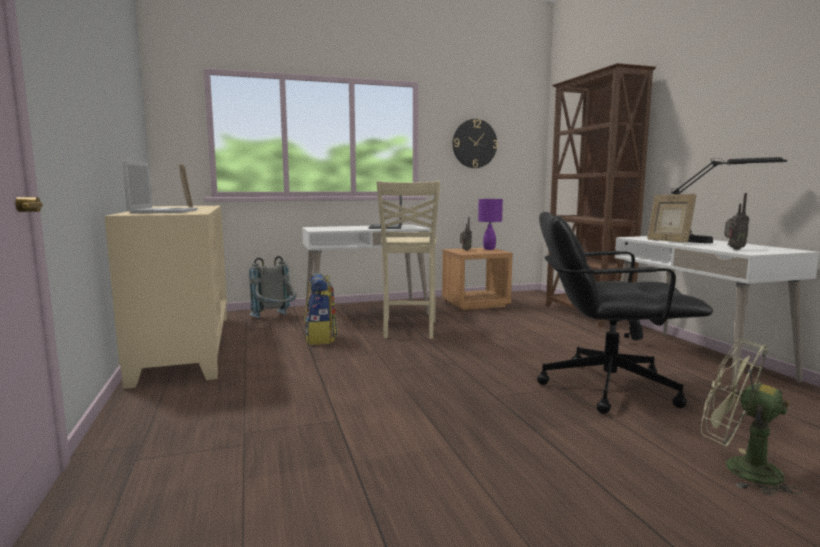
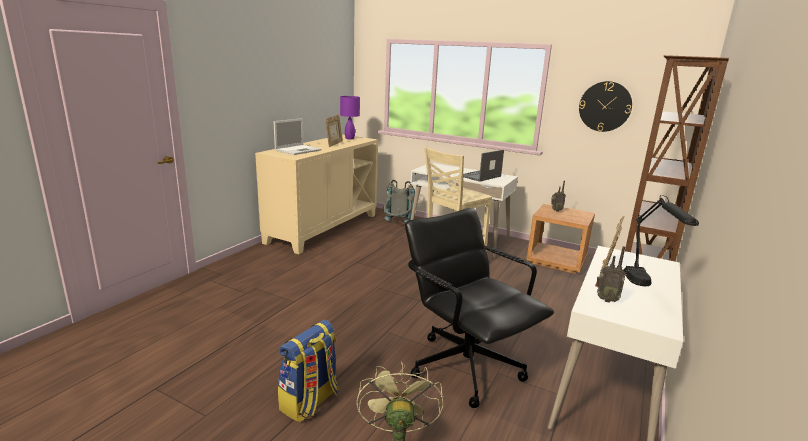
camera: 45 degrees right, 10 degrees up
backpack [304,273,338,345] -> backpack moved to [278,320,338,422]
purple table lamp [478,198,503,250] -> purple table lamp moved to [340,96,360,139]

